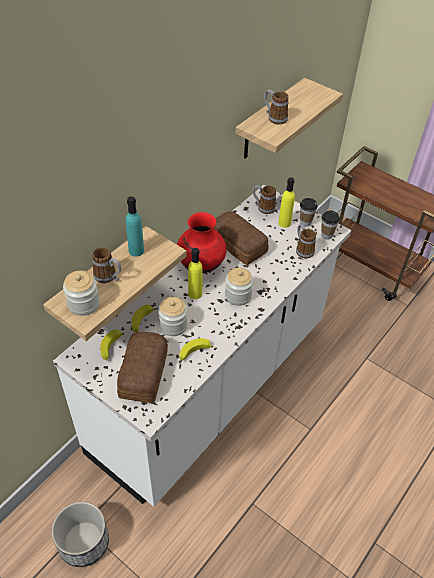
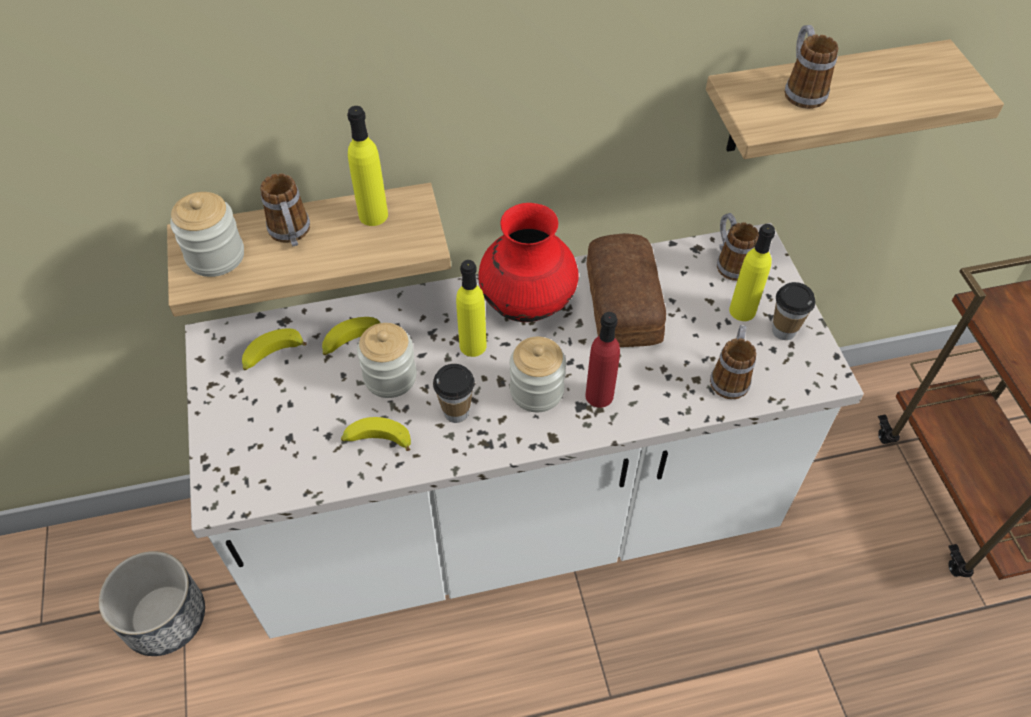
camera: 40 degrees right, 5 degrees up
bread [117,332,168,403] -> none
turquoise bottle [126,196,144,257] -> yellow bottle [347,106,388,226]
cup [321,211,340,240] -> cup moved to [433,364,475,423]
none -> red bottle [585,312,620,408]

